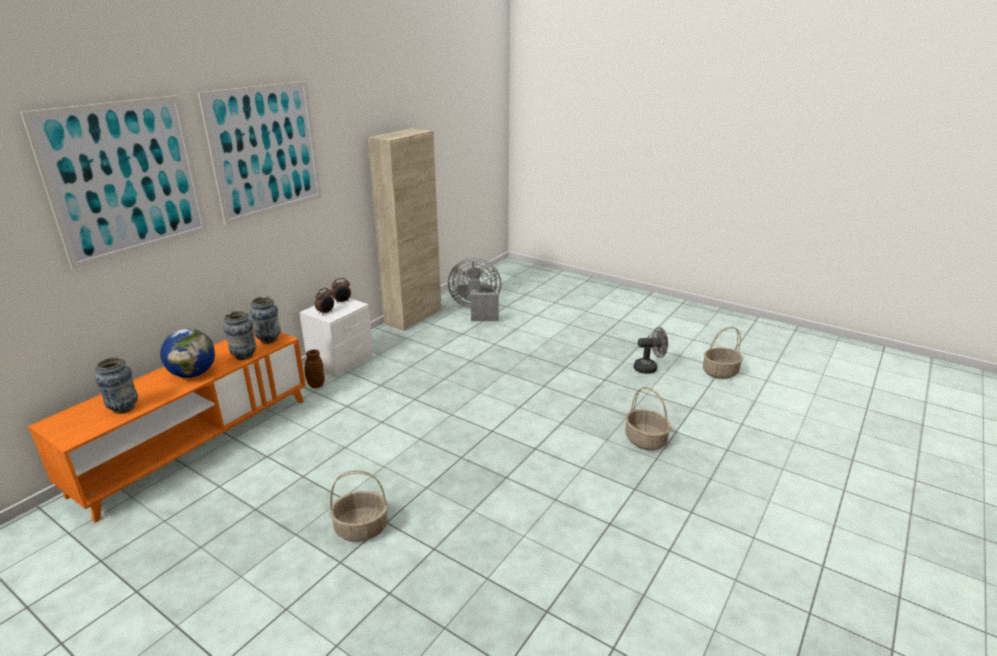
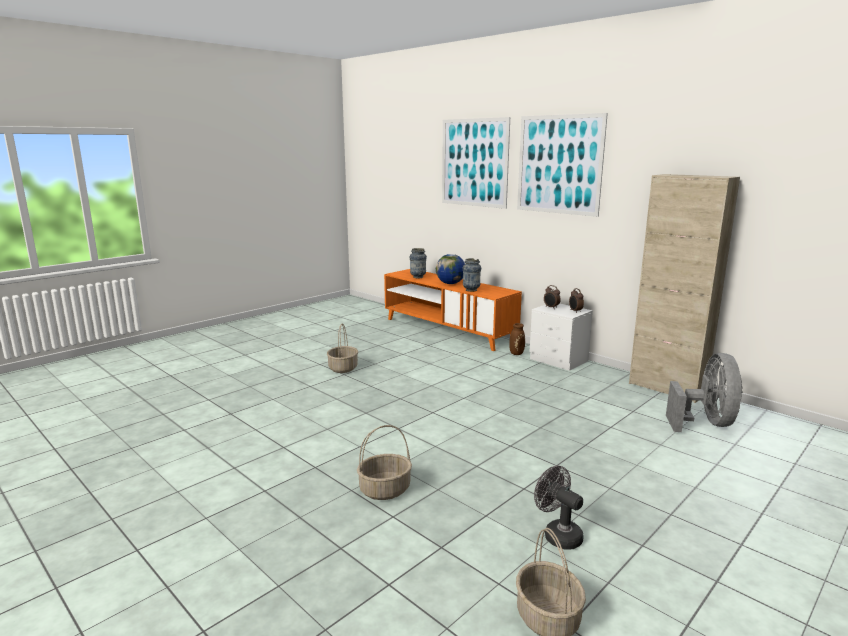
camera: 100 degrees right, 10 degrees down
vase [250,296,281,344] -> none
grey fan [634,327,668,374] -> grey fan turned 135 degrees clockwise [534,466,584,550]

